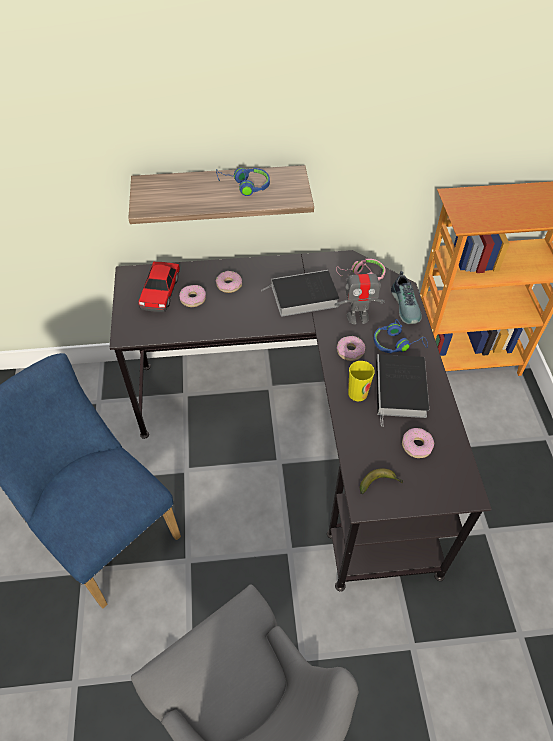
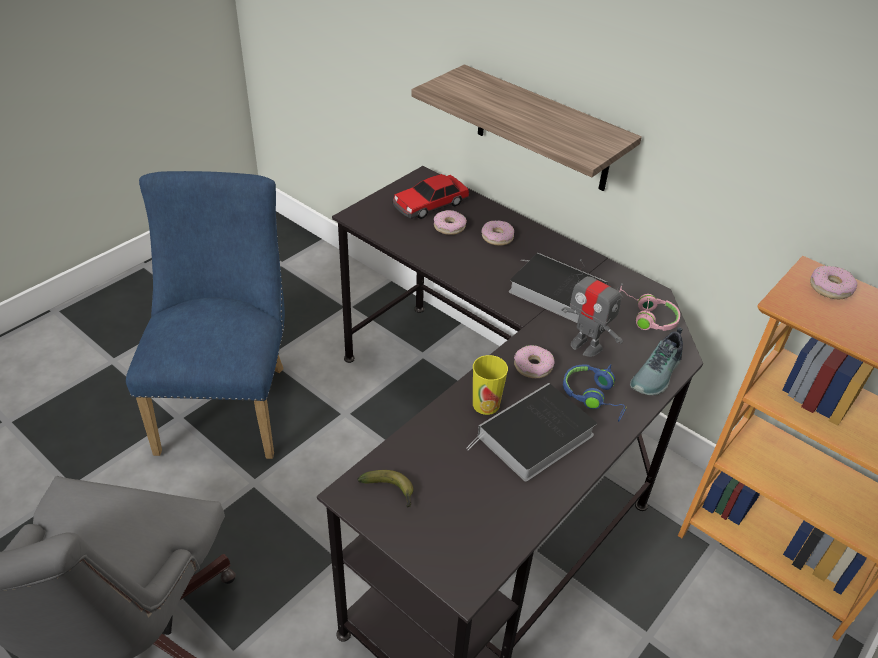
camera: 45 degrees right, 10 degrees down
blue headphones [216,168,270,196] -> none
donut [402,428,434,458] -> donut moved to [810,266,858,299]

